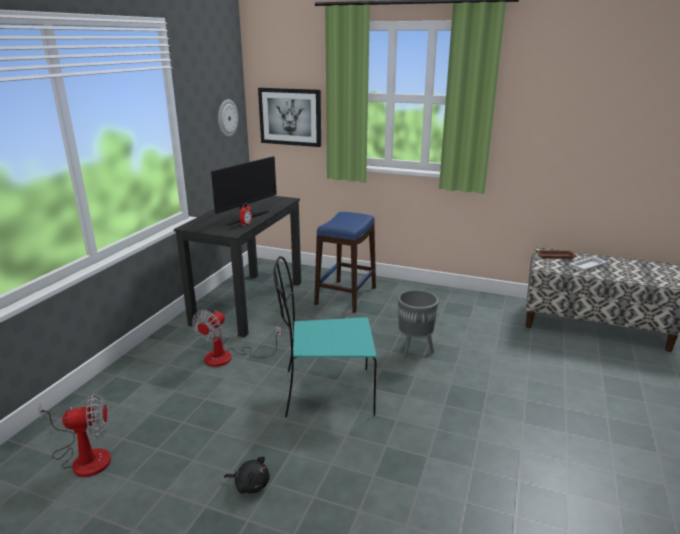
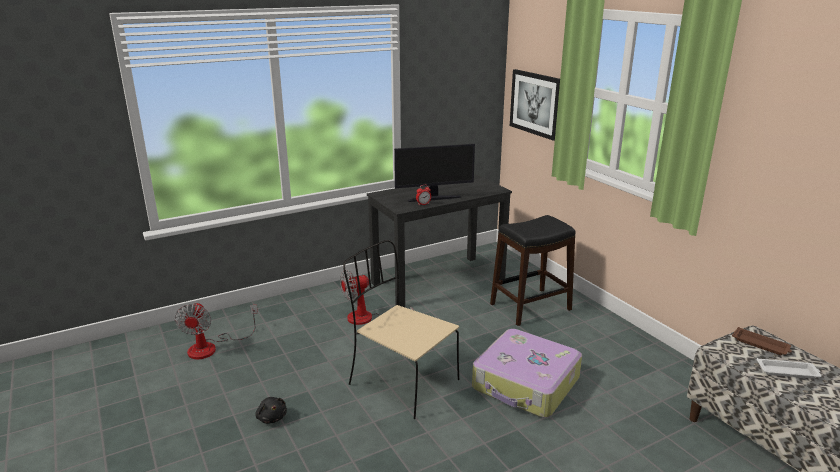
camera: 40 degrees right, 0 degrees up
fan [38,392,111,477] -> fan turned 60 degrees clockwise [174,302,258,359]
wall clock [218,99,238,137] -> none
turquoise chair [273,256,377,417] -> beige chair [343,240,459,419]
blue stool [314,212,376,313] -> black stool [490,215,576,326]
grey planter [398,290,439,359] -> suitcase [472,329,582,418]

